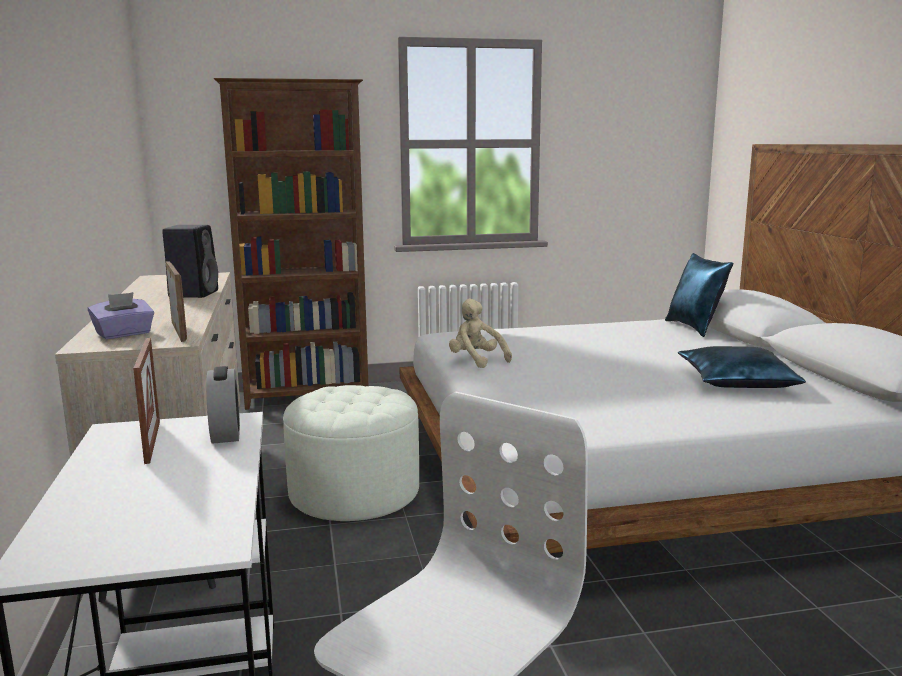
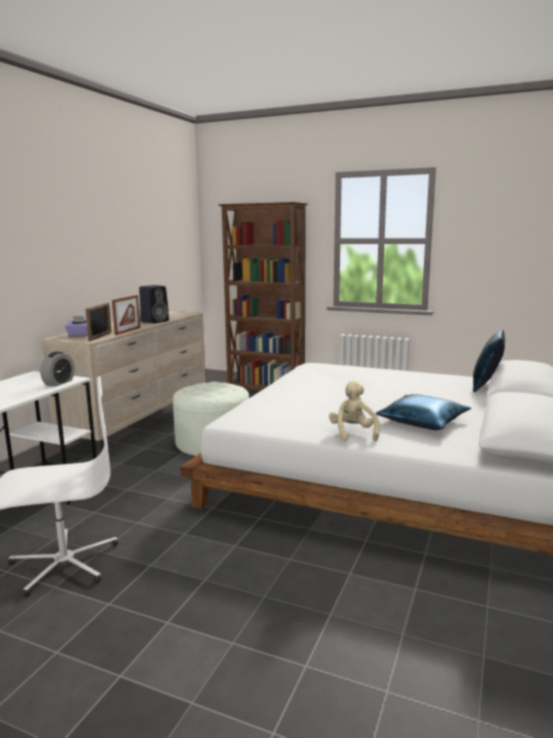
camera: 35 degrees right, 0 degrees up
picture frame [133,338,160,464] -> picture frame moved to [112,295,140,335]
beige plush toy [449,299,512,368] -> beige plush toy moved to [329,381,380,442]

